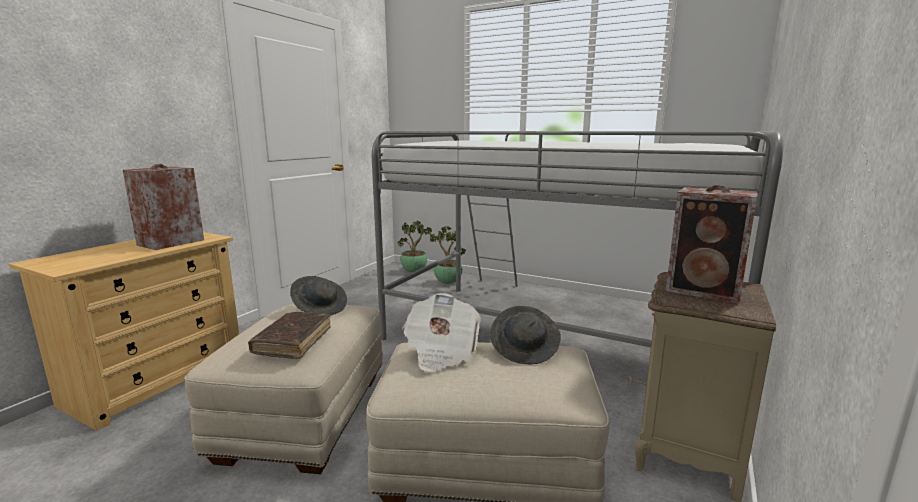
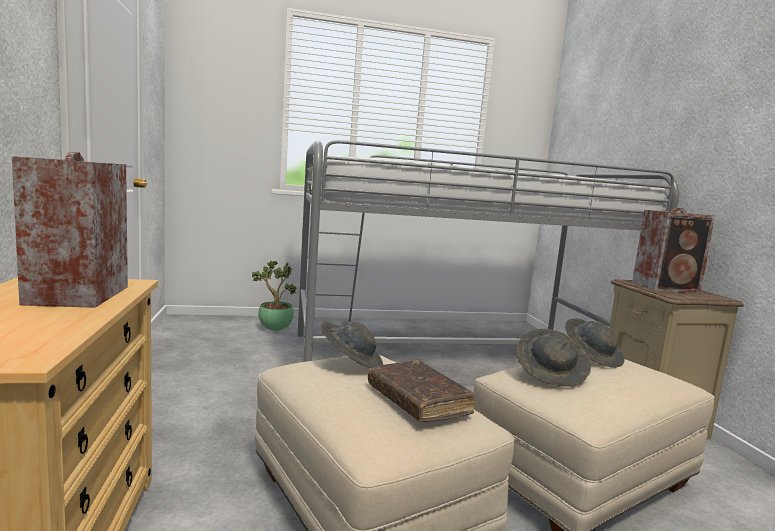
camera: 40 degrees left, 5 degrees down
potted plant [397,220,432,272] -> none
newspaper [402,293,481,372] -> grey hat [516,329,591,387]

